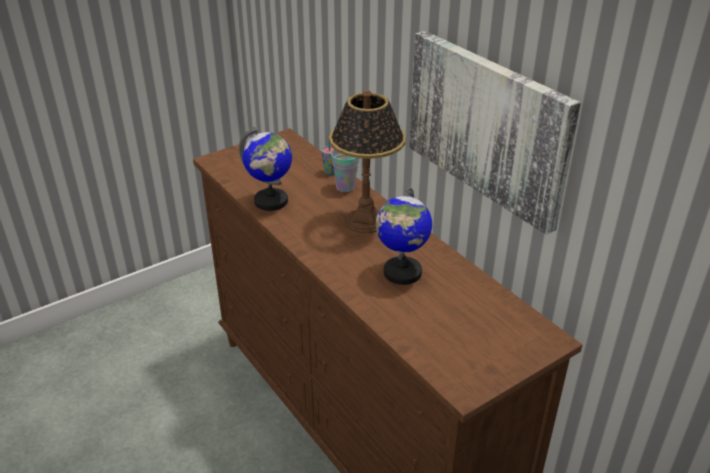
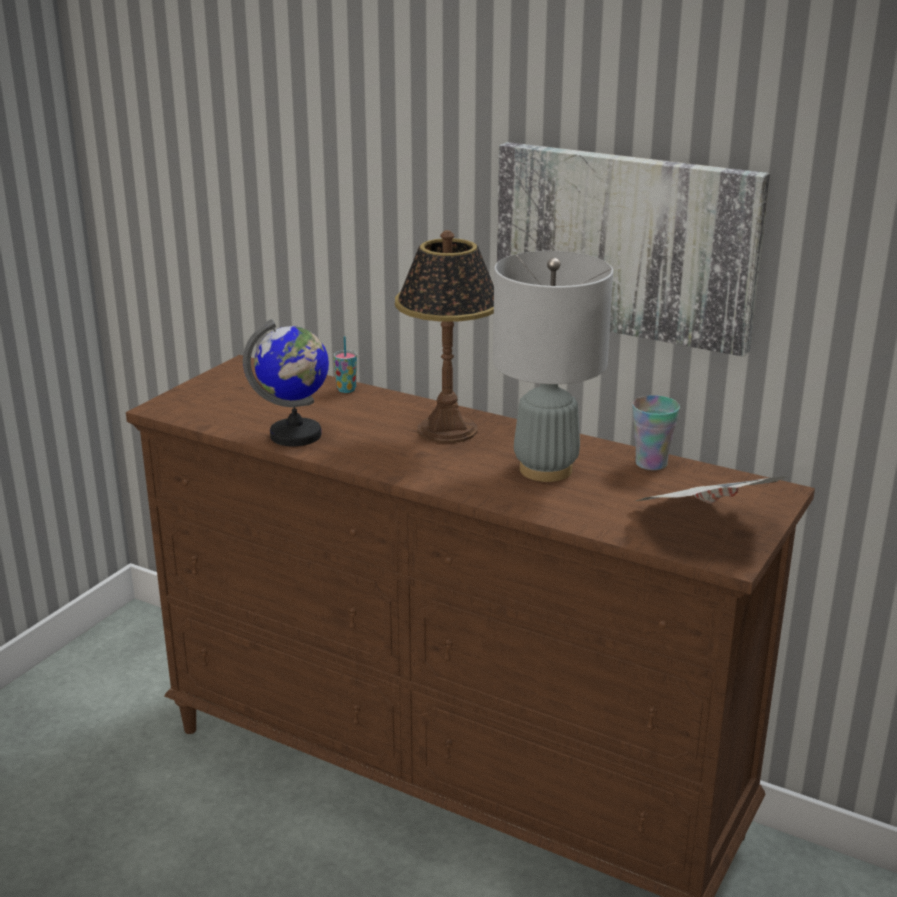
camera: 25 degrees left, 10 degrees down
cup [331,149,359,192] -> cup moved to [632,395,680,470]
globe [376,187,432,285] -> grey table lamp [493,251,613,482]
none -> newspaper [636,477,787,504]

